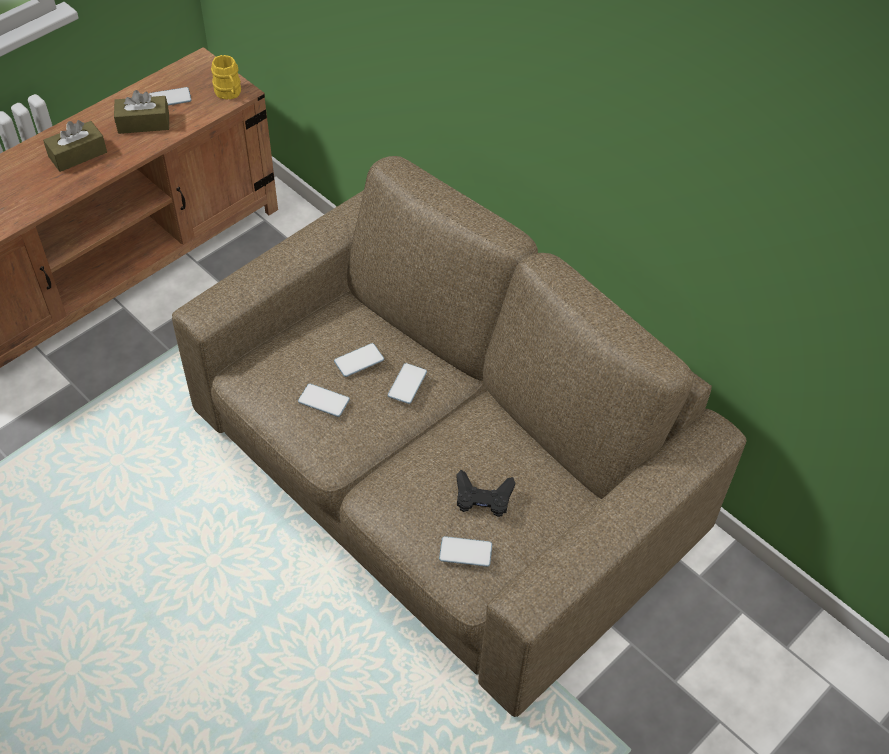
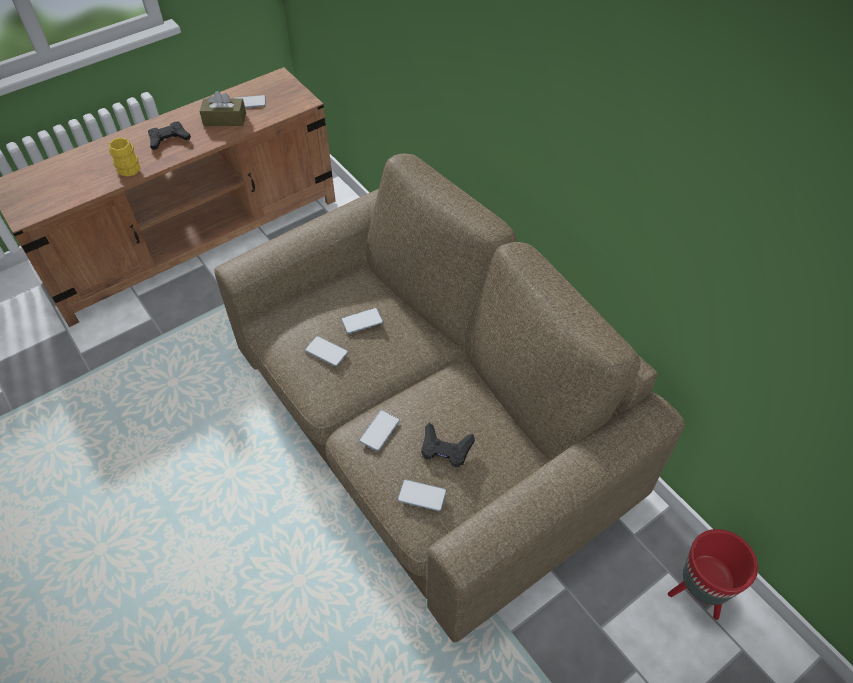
camera: 10 degrees right, 0 degrees up
brown tissue box [43,120,107,172] -> black game controller [148,122,191,150]
yellow mug [211,55,241,100] -> yellow mug moved to [109,138,141,177]
phone [388,363,427,404] -> phone moved to [359,410,400,451]
none -> red planter [668,529,758,620]

